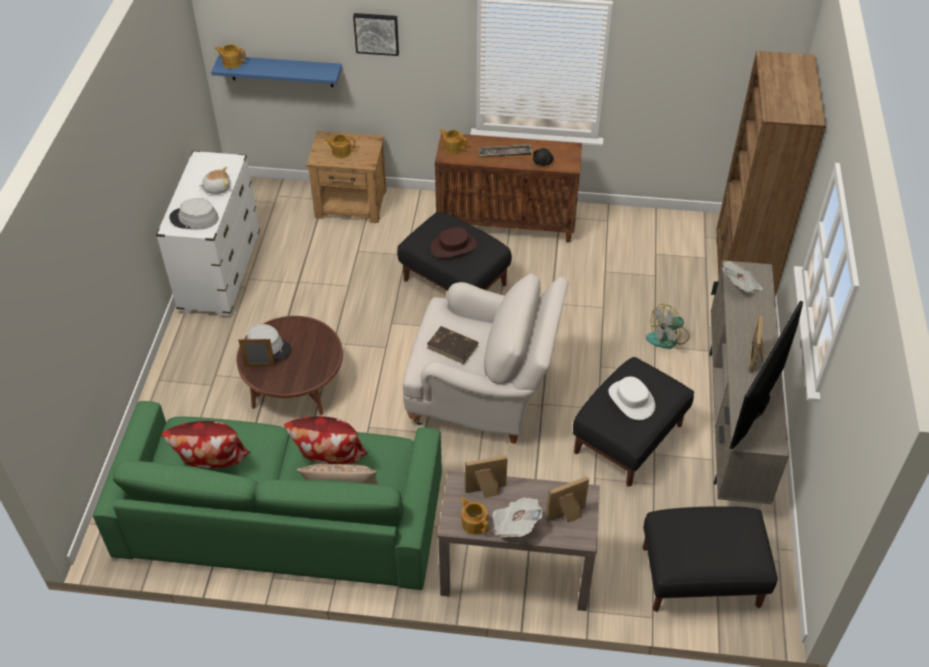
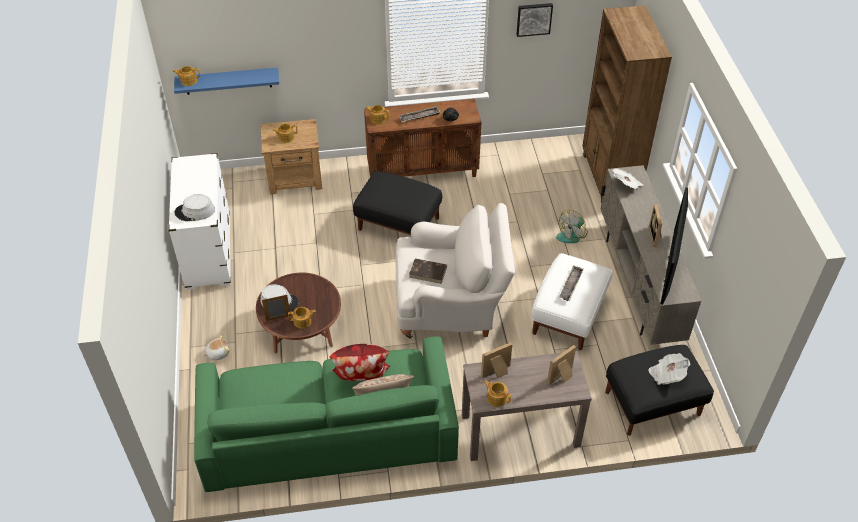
camera: 15 degrees left, 0 degrees up
pillow [161,421,251,468] -> none
plush toy [199,167,230,194] -> plush toy moved to [203,335,230,360]
picture [353,13,399,56] -> picture moved to [516,3,553,37]
brown hat [431,227,477,258] -> none
newspaper [492,497,543,537] -> newspaper moved to [648,353,690,385]
black ottoman [573,357,694,487] -> white ottoman [532,253,612,350]
white hat [608,376,655,420] -> tray [559,265,584,301]
none -> teapot [288,307,316,329]

